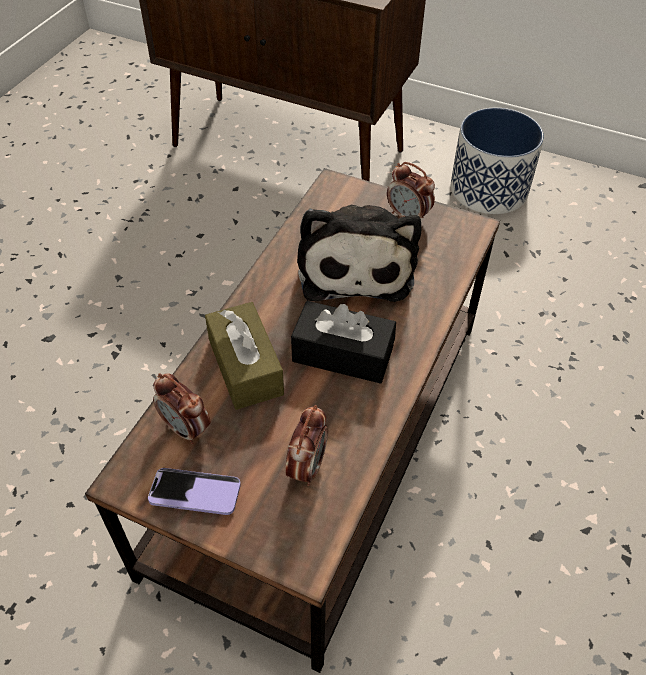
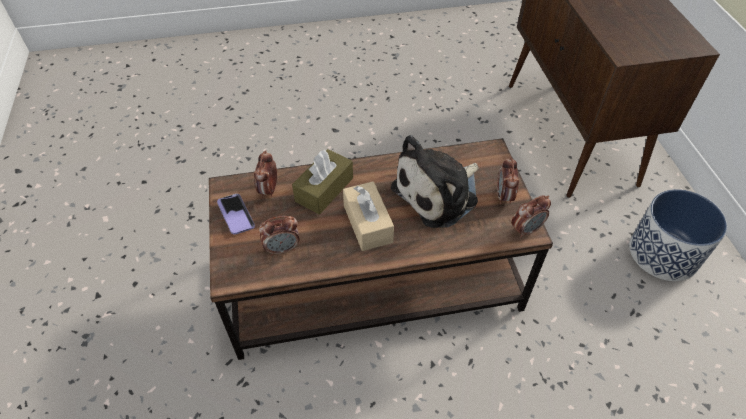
camera: 55 degrees right, 0 degrees up
black tissue box [291,301,396,384] -> beige tissue box [343,181,394,251]
none -> alarm clock [511,195,551,238]

